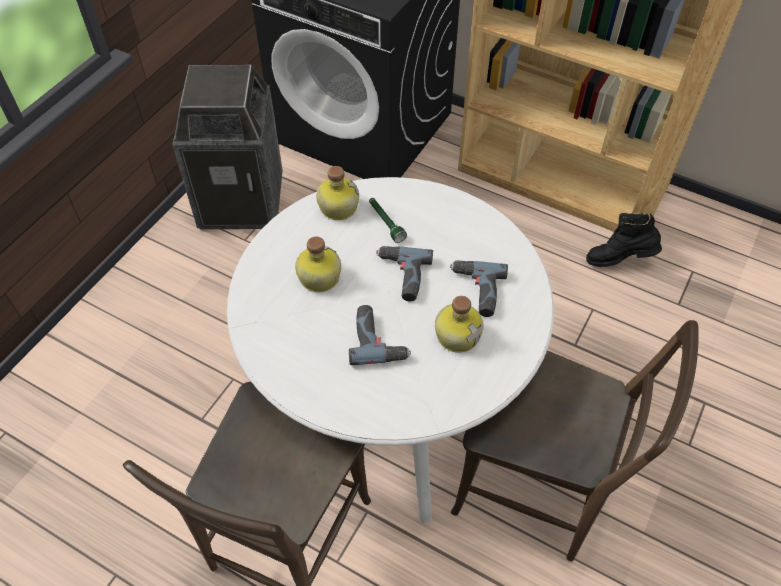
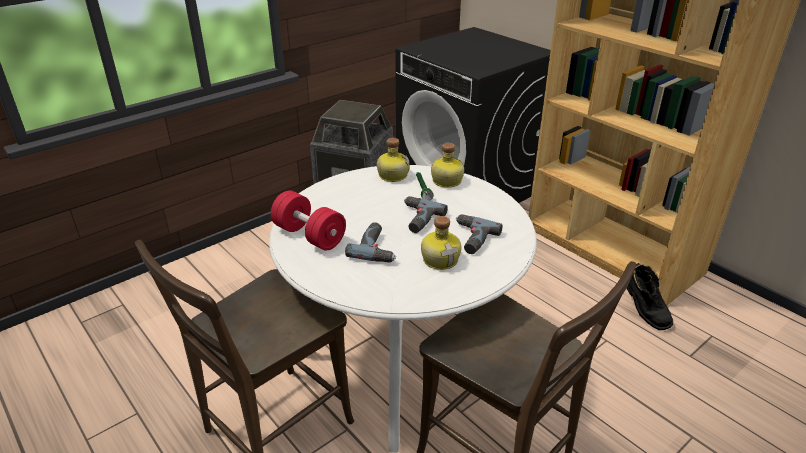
camera: 20 degrees right, 20 degrees down
bottle [295,236,341,292] -> bottle moved to [431,143,464,188]
black boot [586,213,662,267] -> black boot turned 135 degrees counterclockwise [627,263,673,330]
none -> red dumbbell [271,190,346,250]

